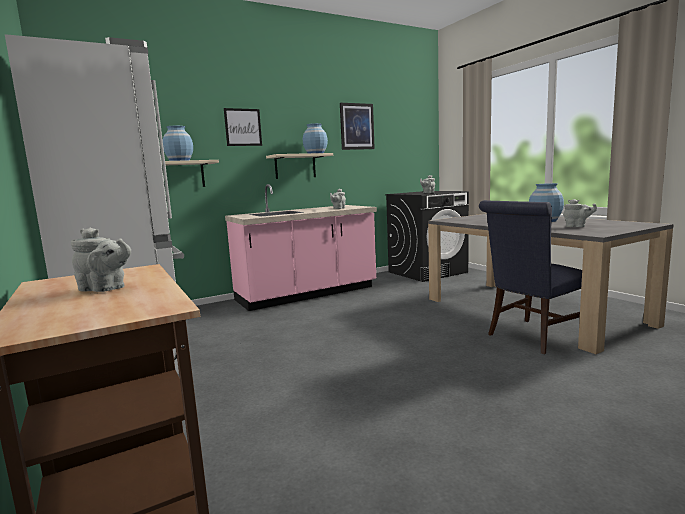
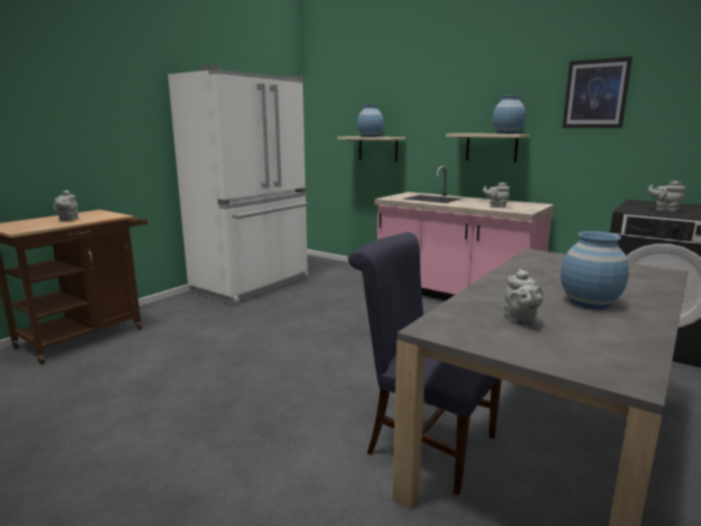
camera: 65 degrees right, 5 degrees up
picture [224,108,262,146] -> none

